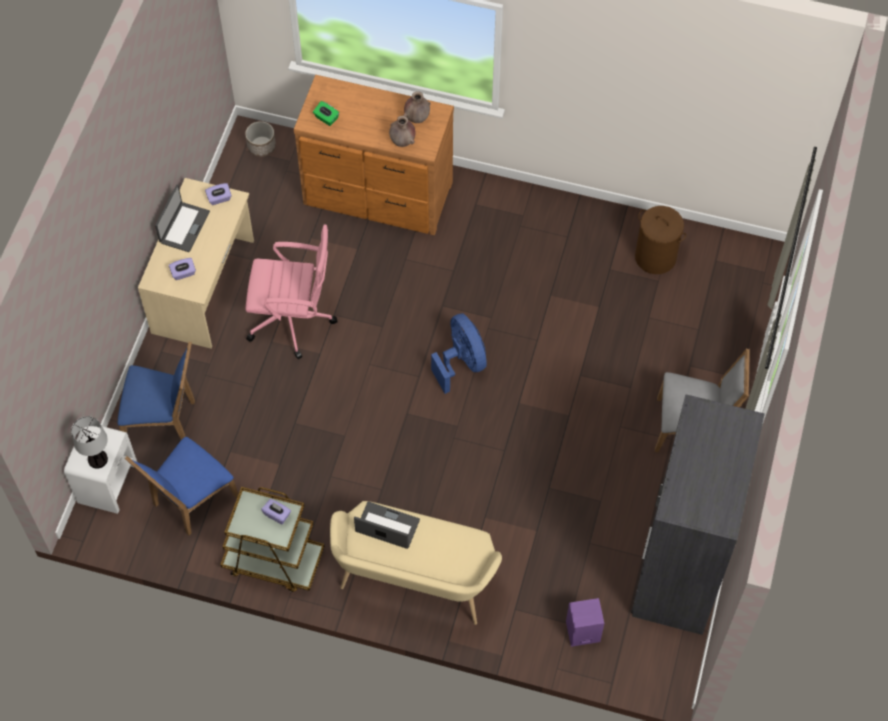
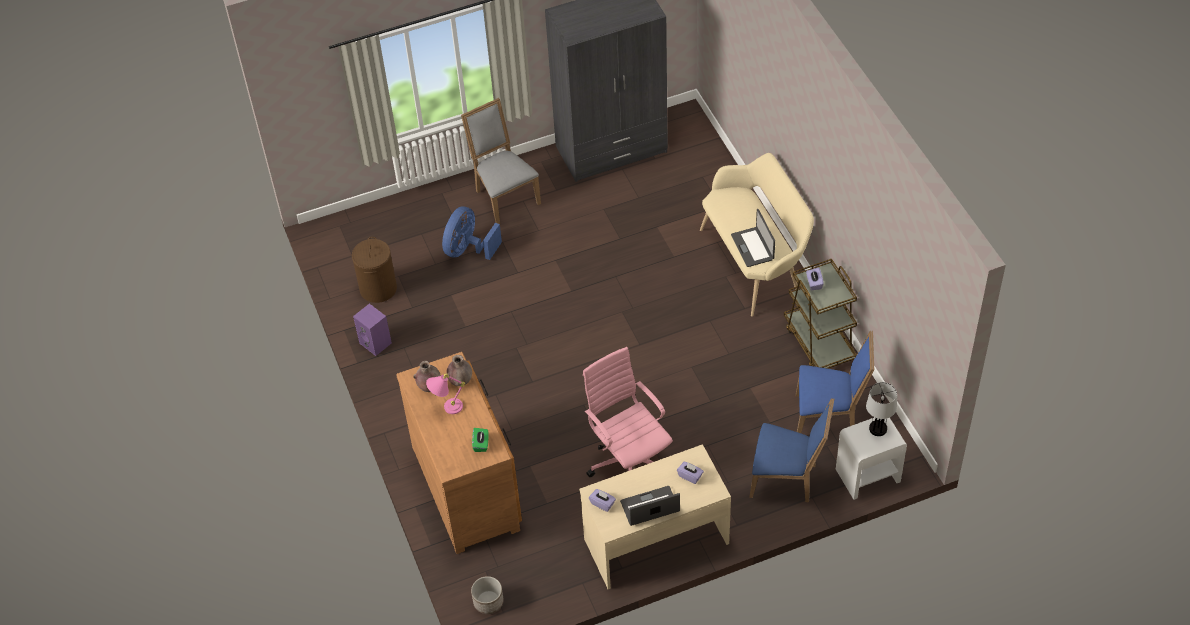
camera: 125 degrees left, 10 degrees down
blue chair [118,341,195,440] -> blue chair turned 135 degrees clockwise [749,398,834,503]
blue fan [431,313,487,394] -> blue fan moved to [442,207,502,260]
purple speaker [566,598,604,647] -> purple speaker moved to [353,304,392,356]
none -> pink table lamp [426,373,465,414]

